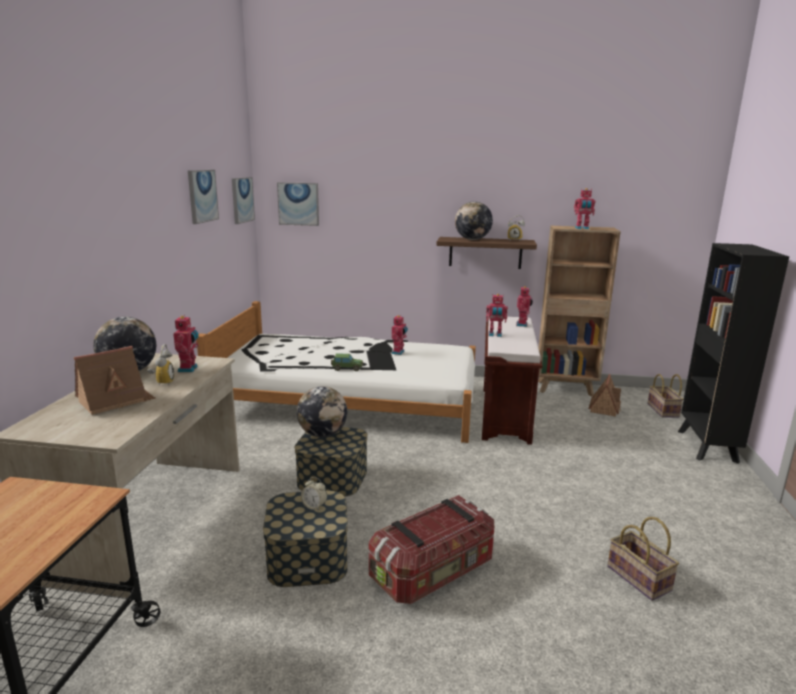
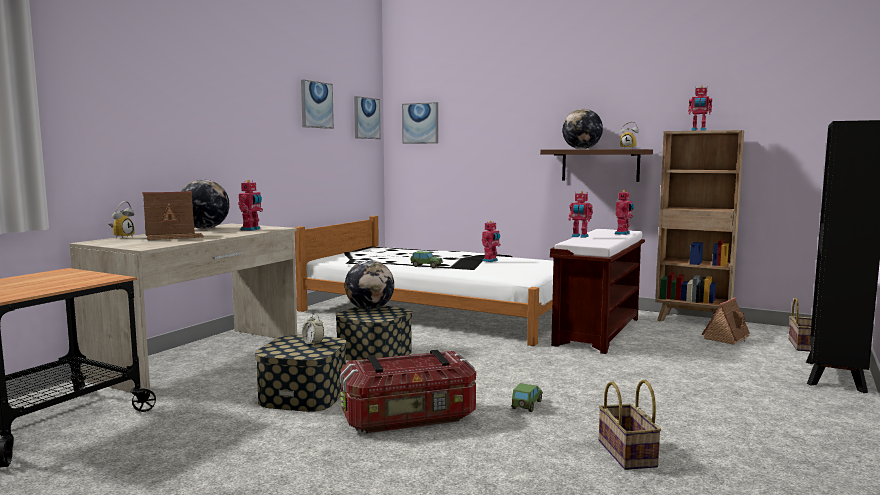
camera: 20 degrees right, 10 degrees down
alarm clock [147,344,174,385] -> alarm clock moved to [109,201,134,239]
none -> toy car [511,383,543,412]

